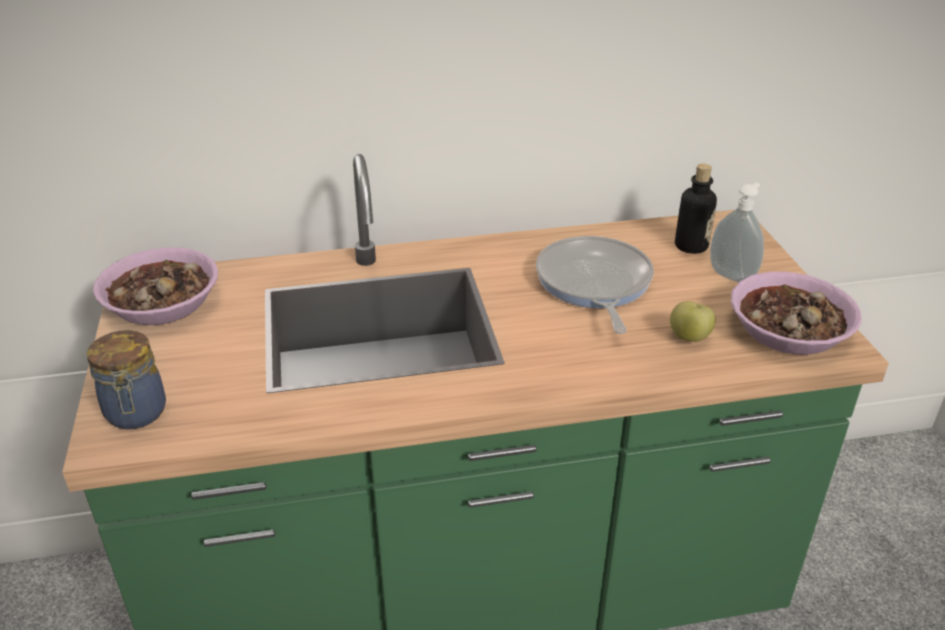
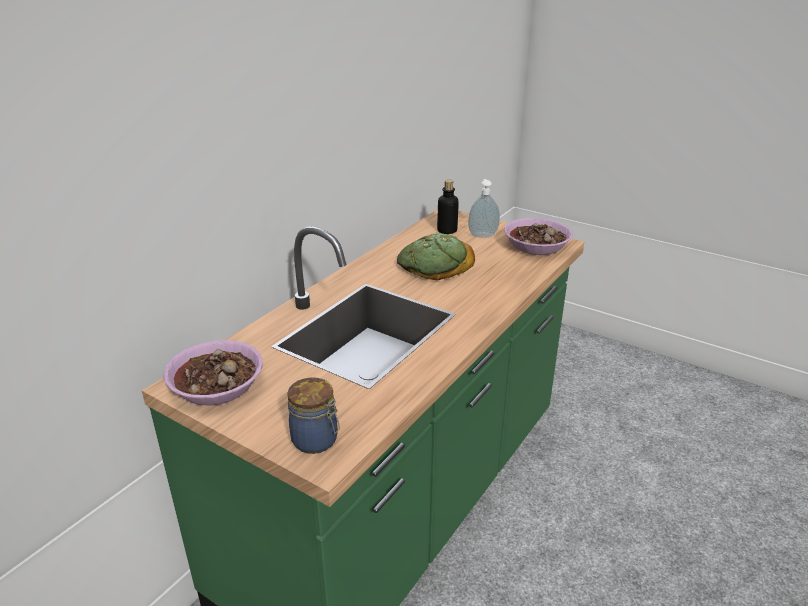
camera: 45 degrees left, 5 degrees down
frying pan [536,236,654,334] -> bread [397,233,475,280]
apple [670,301,715,342] -> none

